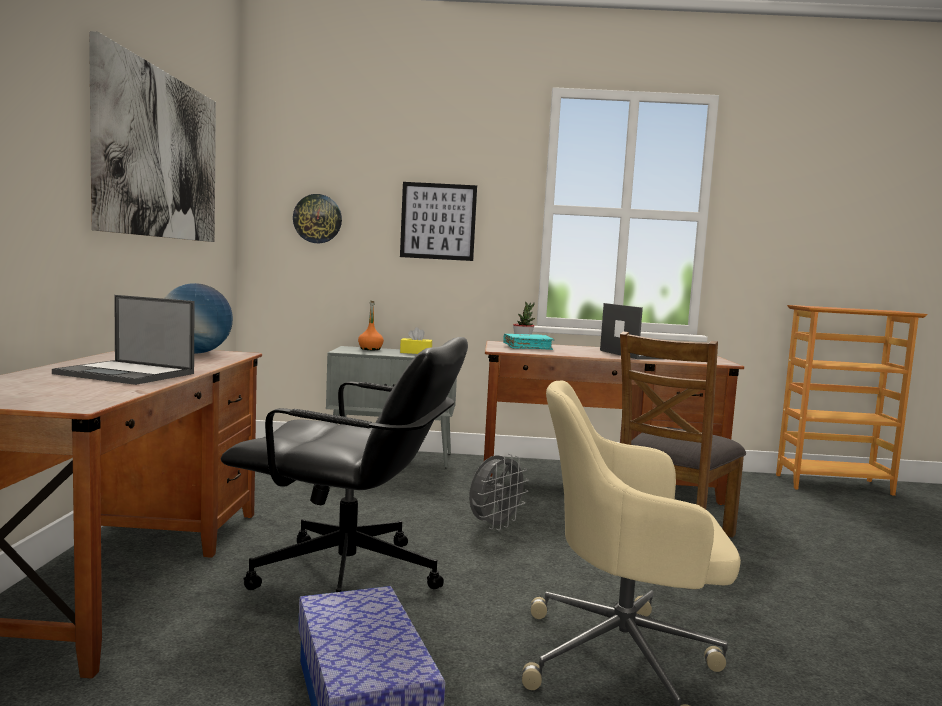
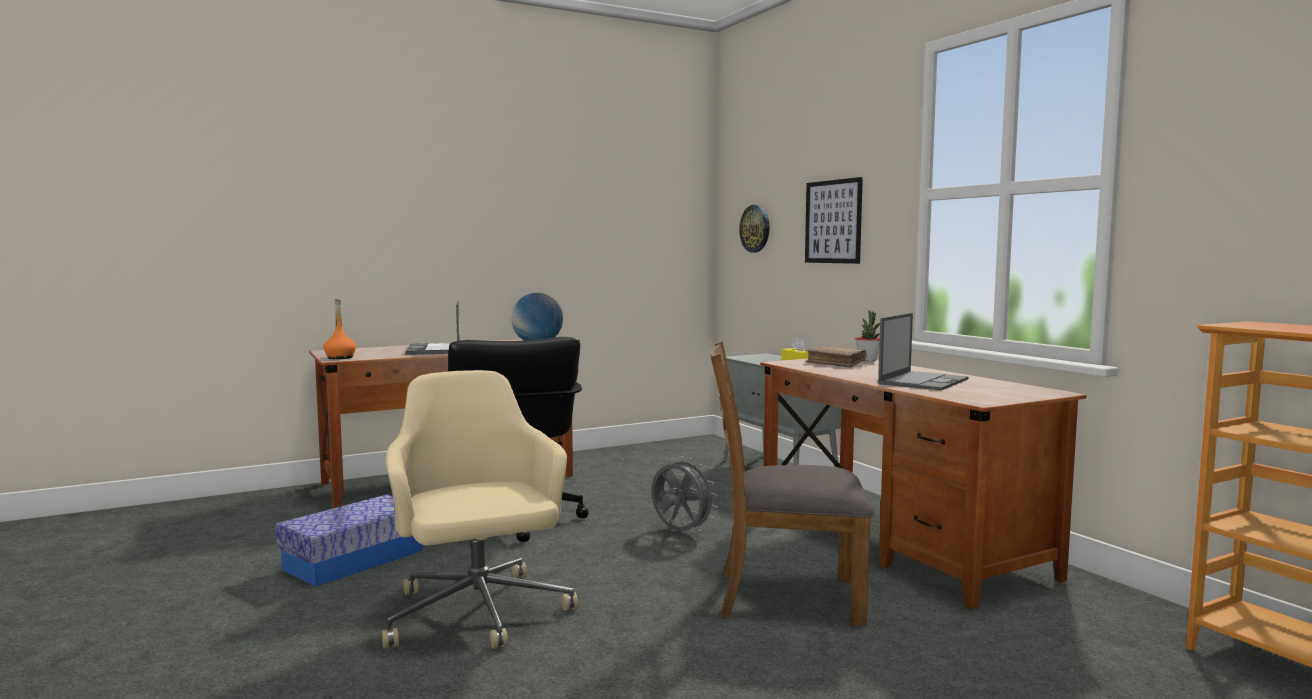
camera: 60 degrees right, 0 degrees up
picture [89,31,216,242] -> none
orange bottle [358,301,384,350] -> orange bottle moved to [323,299,356,359]
grey fan [469,454,529,530] -> grey fan turned 150 degrees counterclockwise [652,456,718,532]
turquoise book [503,334,554,350] -> brown book [805,346,866,368]

